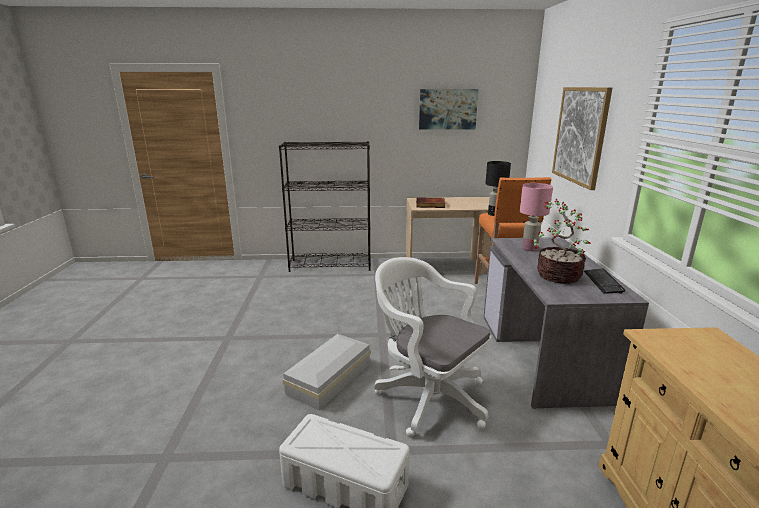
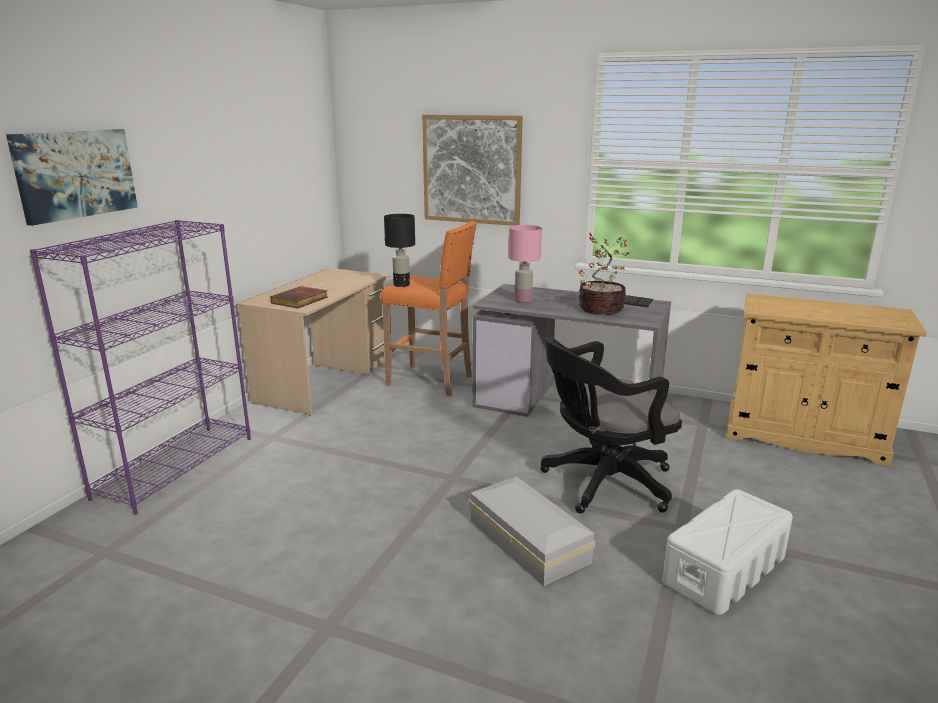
camera: 65 degrees left, 0 degrees up
black bookcase [279,141,371,272] -> purple bookcase [30,220,251,515]
white office chair [374,257,491,437] -> black office chair [541,337,682,513]
picture [419,89,478,130] -> picture moved to [6,129,138,226]

